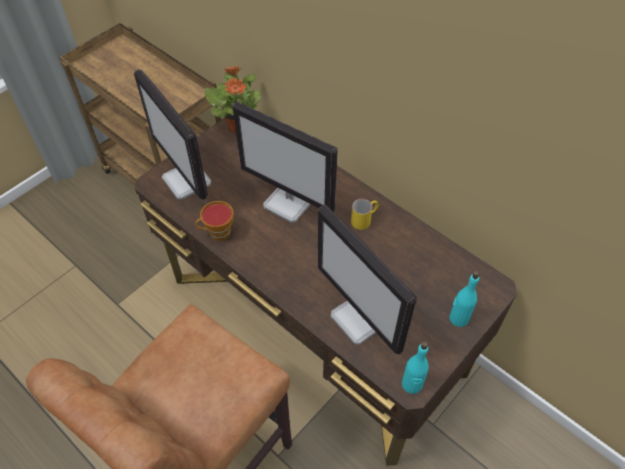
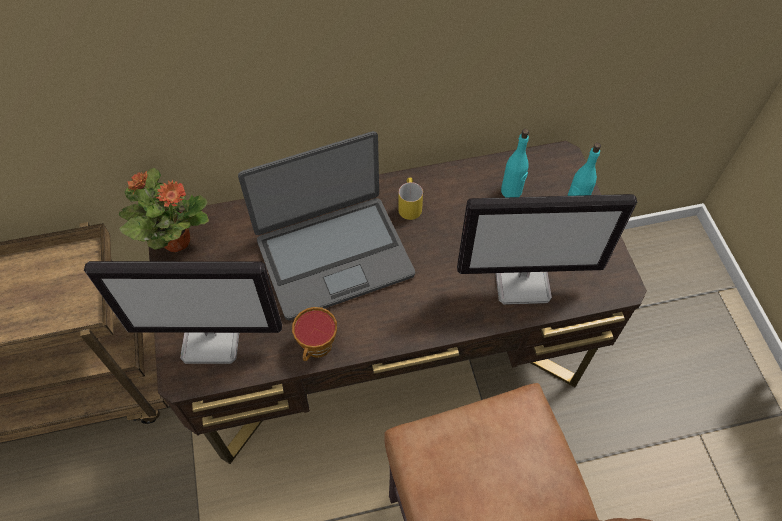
camera: 55 degrees left, 5 degrees up
monitor [232,102,338,223] -> laptop [238,131,415,321]
turquoise bottle [402,341,429,394] -> turquoise bottle moved to [501,129,529,198]

